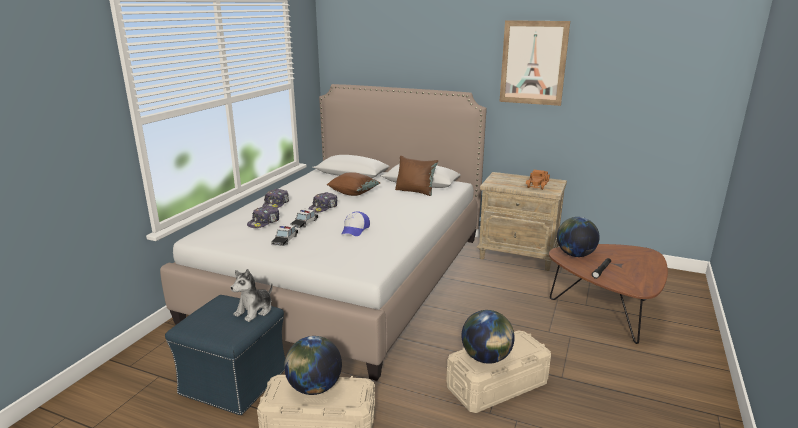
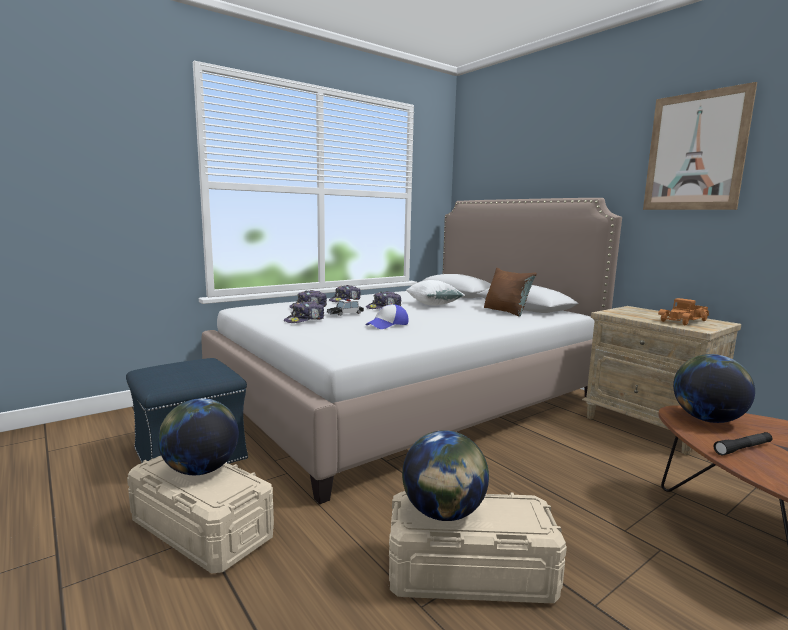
camera: 30 degrees right, 10 degrees down
plush toy [231,269,273,322] -> none
toy car [271,224,298,246] -> cap [284,301,324,323]
brown pillow [327,172,380,196] -> white pillow [406,280,465,306]

